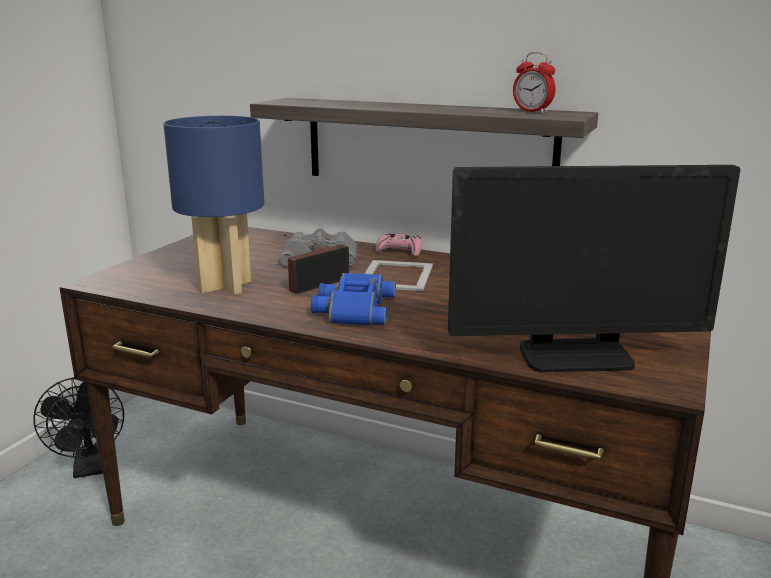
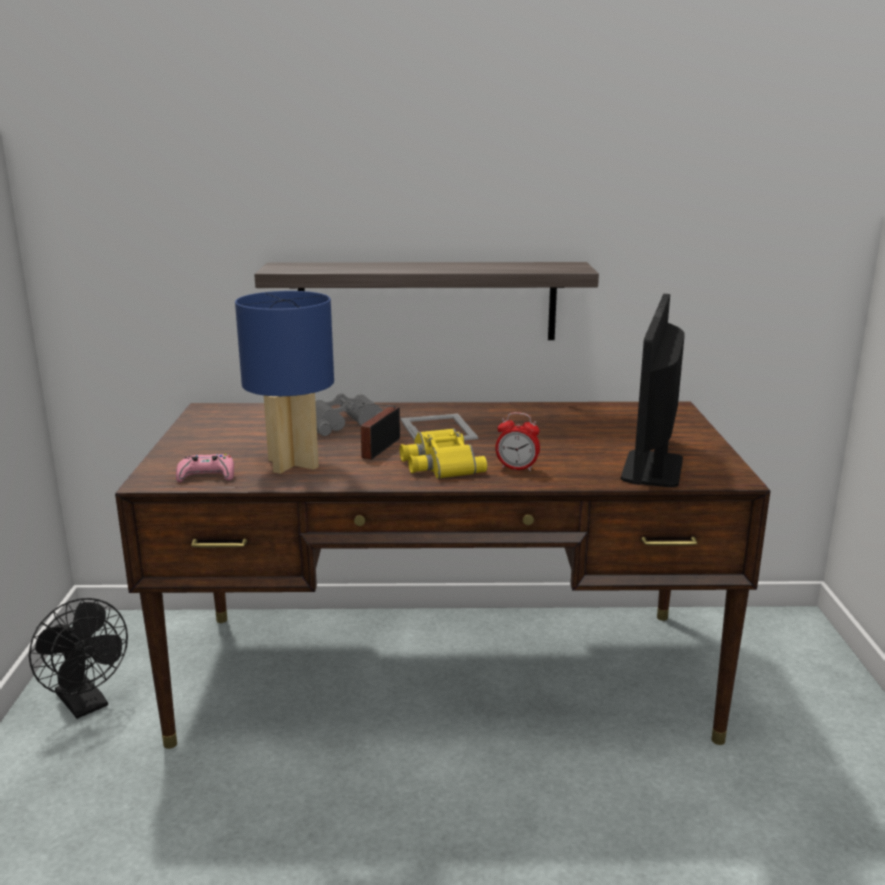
camera: 25 degrees left, 0 degrees up
blue binoculars [311,273,396,325] -> yellow binoculars [400,428,488,479]
pink game controller [375,233,422,257] -> pink game controller moved to [176,454,234,483]
monitor [448,165,740,372] -> monitor turned 135 degrees clockwise [621,294,685,487]
alarm clock [513,52,556,113] -> alarm clock moved to [495,412,540,471]

